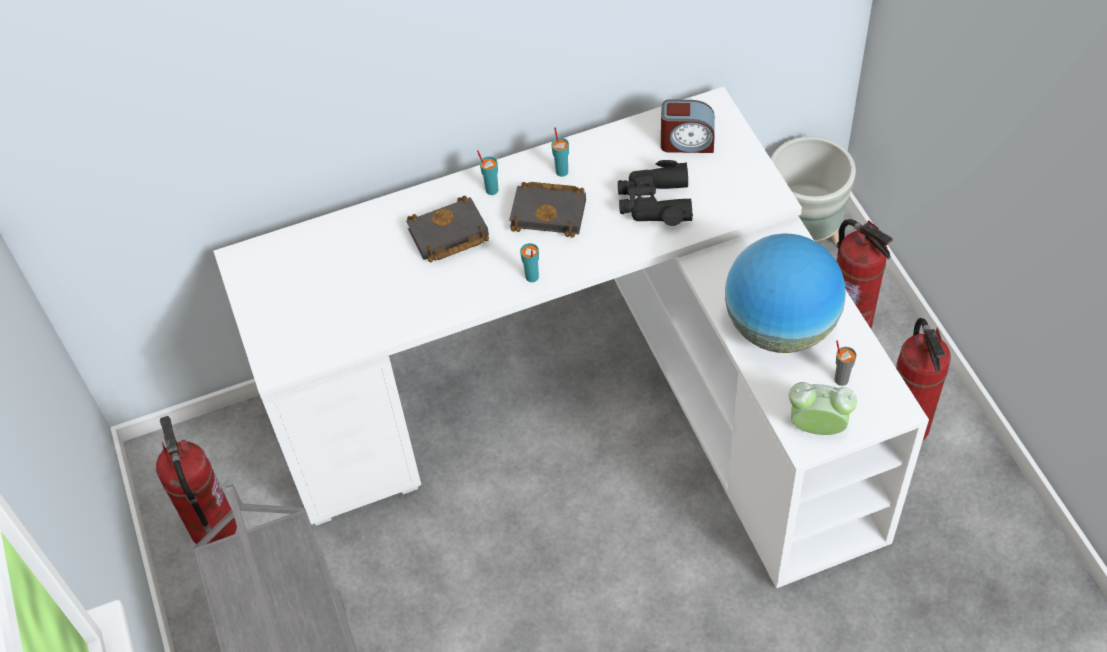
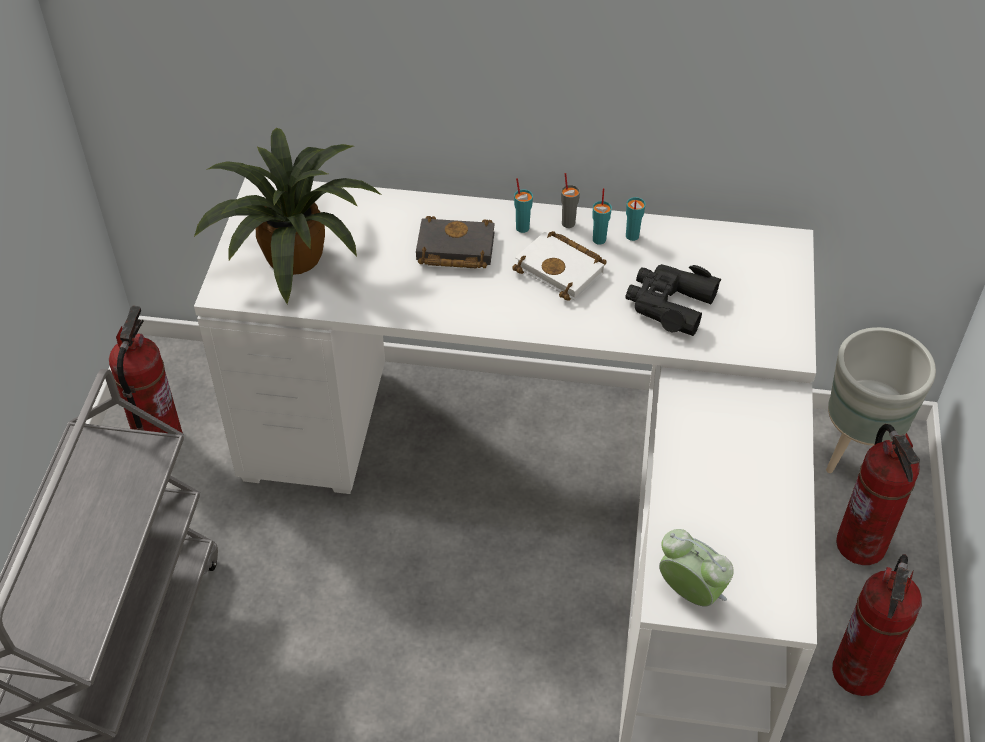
camera: 25 degrees right, 5 degrees down
black book [509,182,586,238] -> white book [512,231,607,301]
turquoise cup [520,243,539,282] -> turquoise cup moved to [626,197,646,241]
alarm clock [661,100,715,153] -> none
globe [725,234,846,353] -> none
grey cup [835,341,856,386] -> grey cup moved to [561,173,580,228]
none -> potted plant [194,128,381,304]

